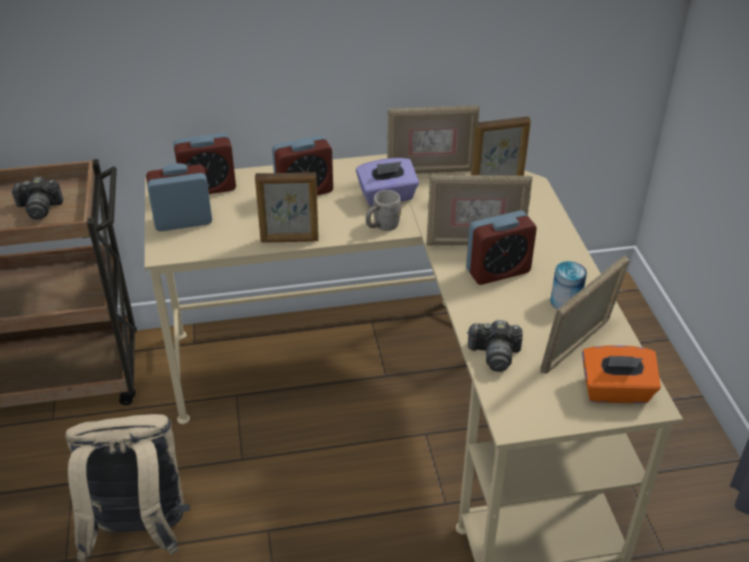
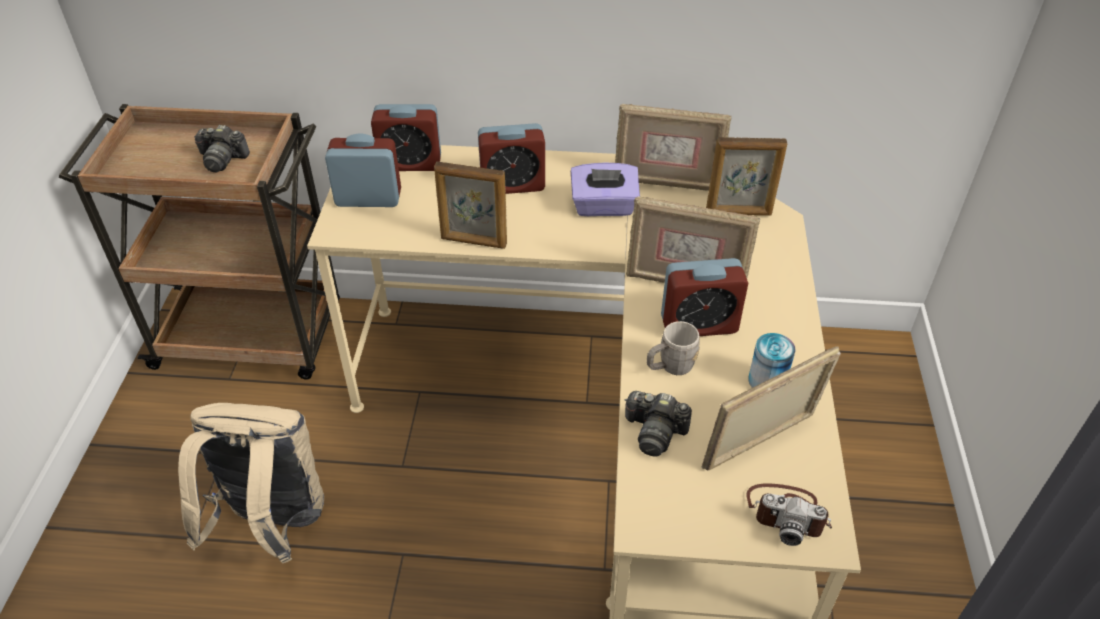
camera: 15 degrees right, 5 degrees up
grey mug [366,190,402,231] -> grey mug moved to [647,321,700,375]
orange tissue box [582,345,661,404] -> camera [746,484,832,546]

